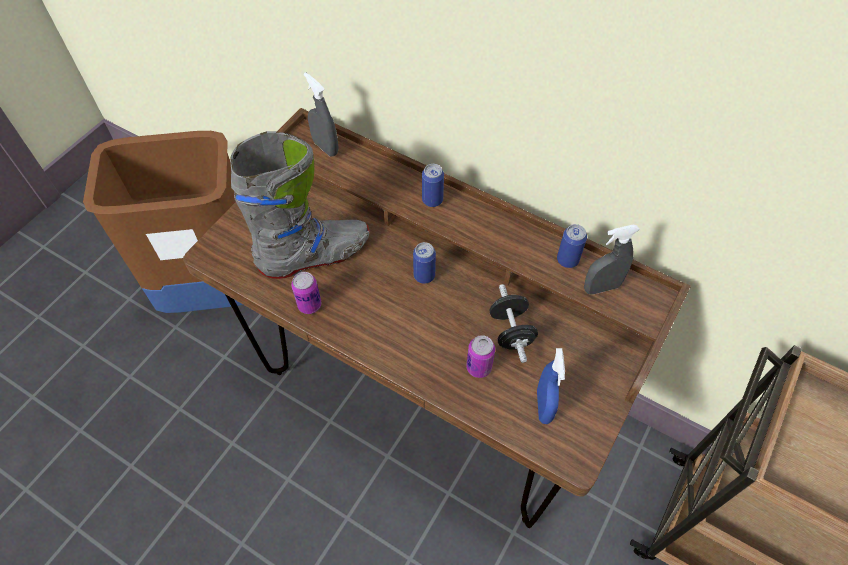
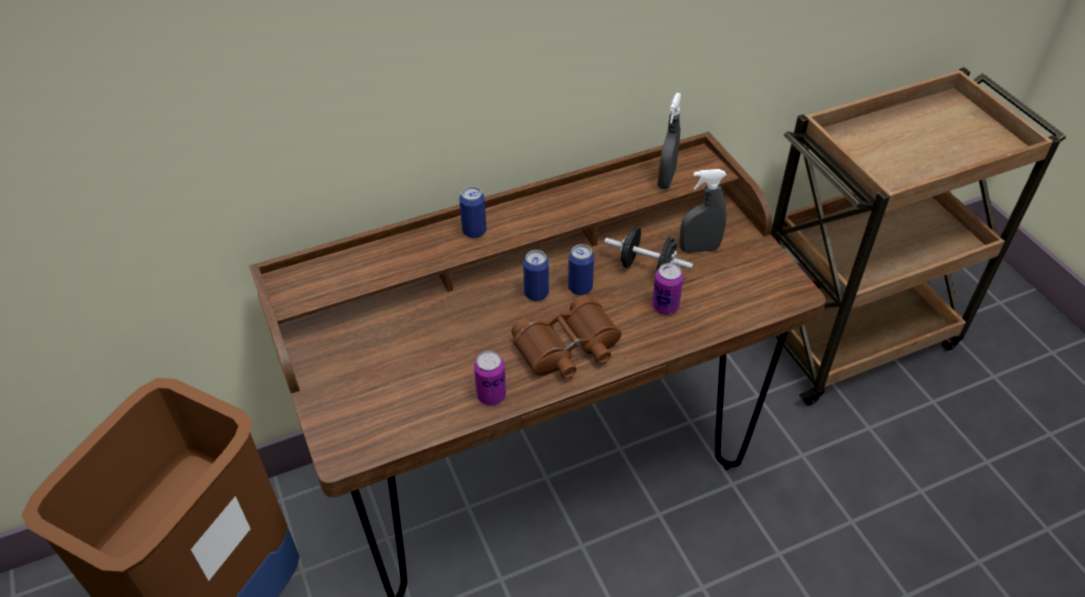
camera: 55 degrees left, 10 degrees down
grey boot [230,131,369,279] -> none
grey spray bottle [304,72,339,157] -> grey spray bottle moved to [679,169,727,253]
blue spray bottle [537,348,565,424] -> none
can [557,224,587,268] -> can moved to [568,244,594,295]
none -> brown binoculars [511,295,621,378]

